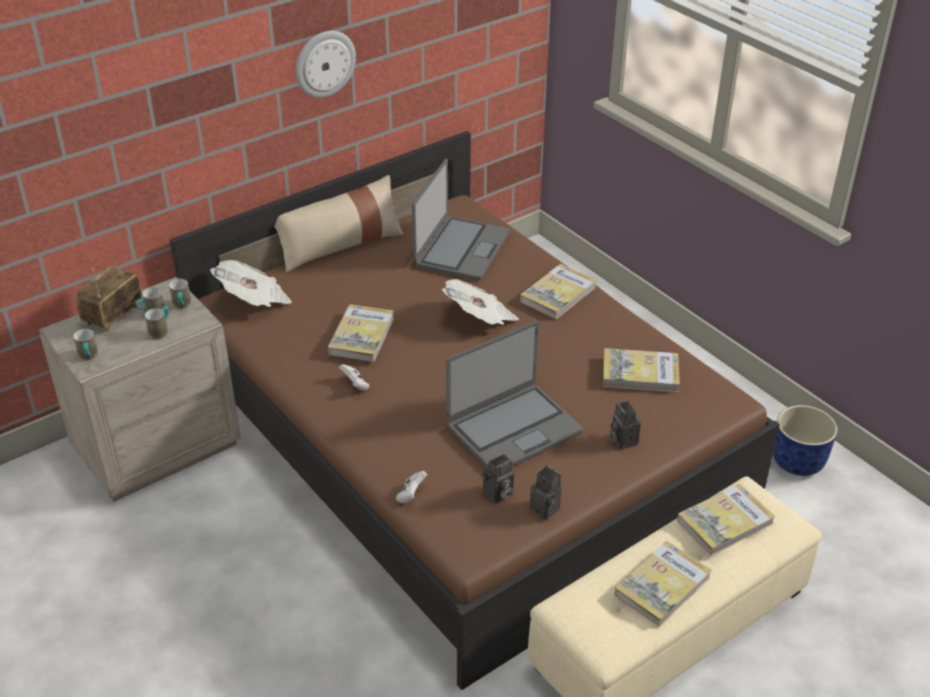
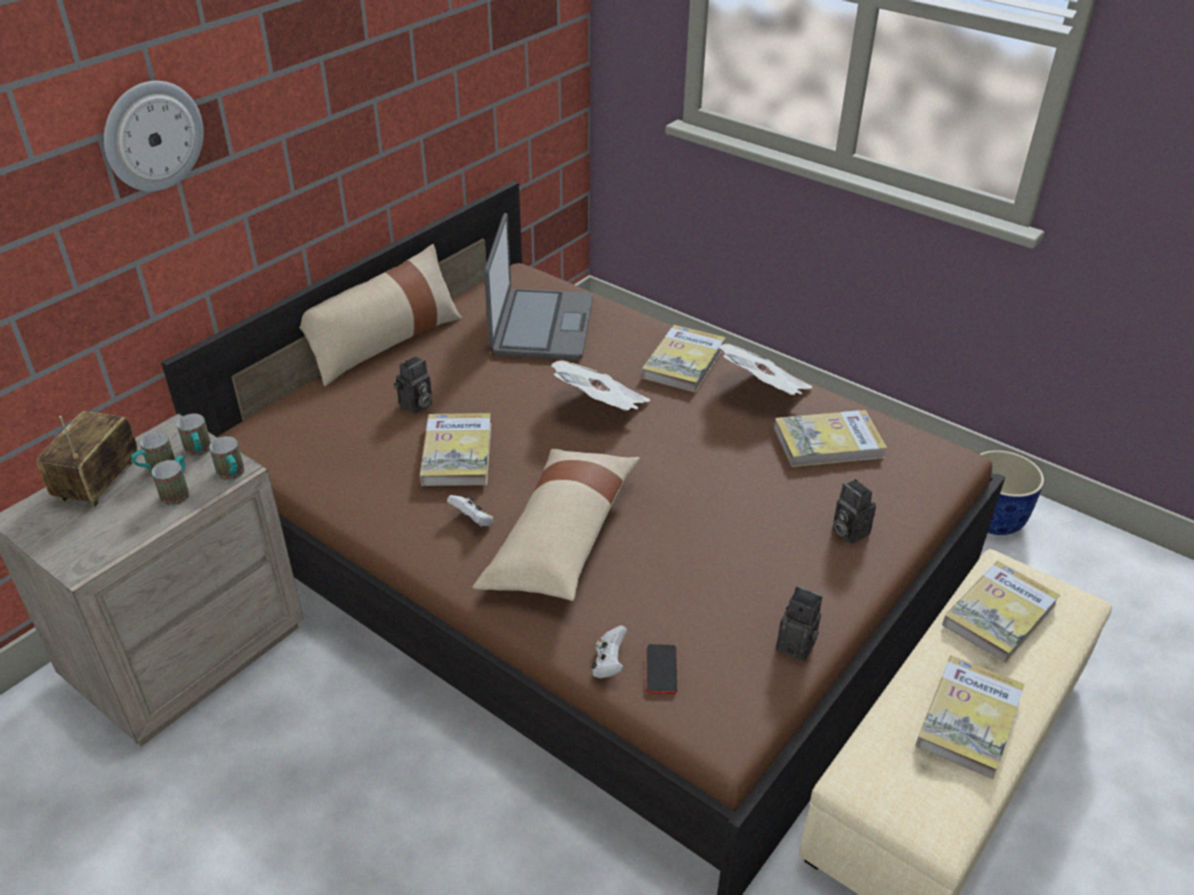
camera: 15 degrees left, 0 degrees up
mug [74,329,98,361] -> mug moved to [209,436,245,481]
newspaper [210,260,292,307] -> newspaper moved to [719,344,812,395]
wall clock [296,31,356,98] -> wall clock moved to [104,81,204,191]
laptop [446,321,583,467] -> none
camera [481,454,514,503] -> camera moved to [394,356,432,414]
none -> beige pillow [472,449,640,601]
none -> phone [647,644,677,694]

